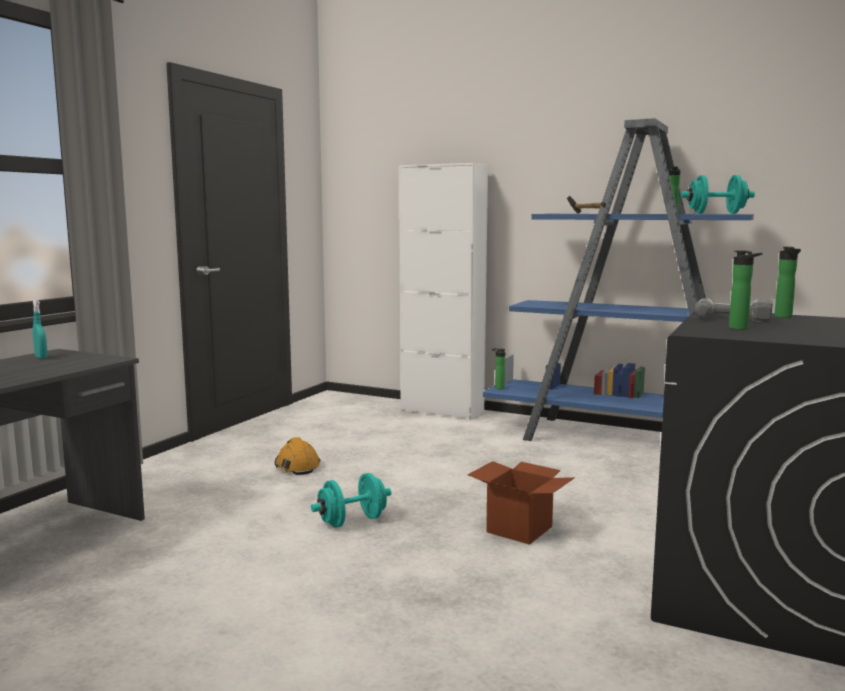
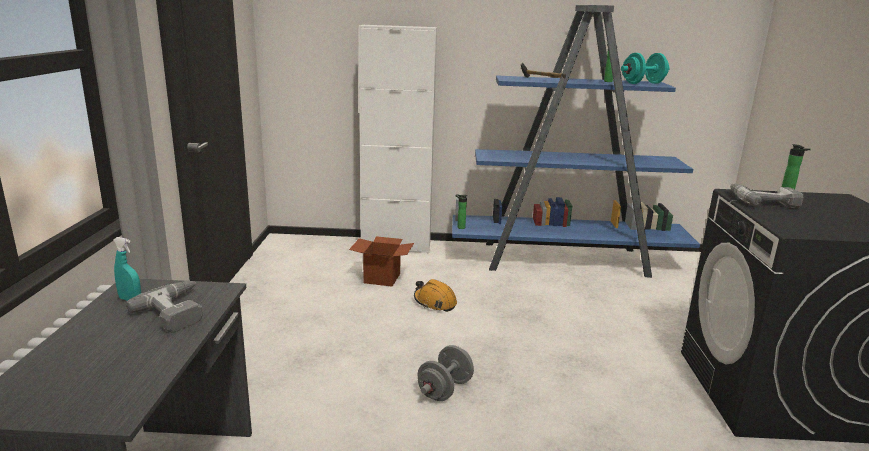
camera: 25 degrees left, 10 degrees up
orange hard hat [275,437,320,475] -> orange hard hat moved to [414,279,457,312]
turquoise dumbbell [311,473,391,528] -> grey dumbbell [417,345,474,401]
cardboard box [468,461,575,545] -> cardboard box moved to [349,236,414,287]
bottle [729,250,763,330] -> none
none -> power drill [126,281,203,333]

